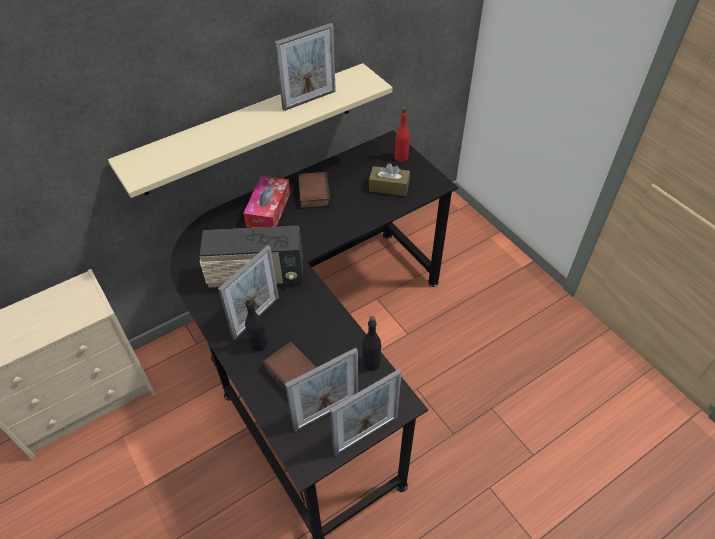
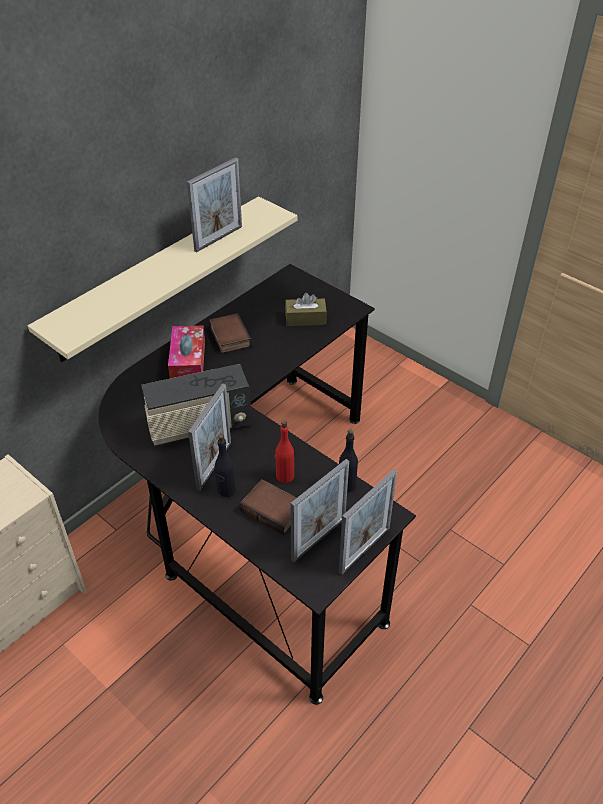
camera: 15 degrees left, 5 degrees down
red bottle [395,107,410,162] -> red bottle moved to [275,420,294,483]

